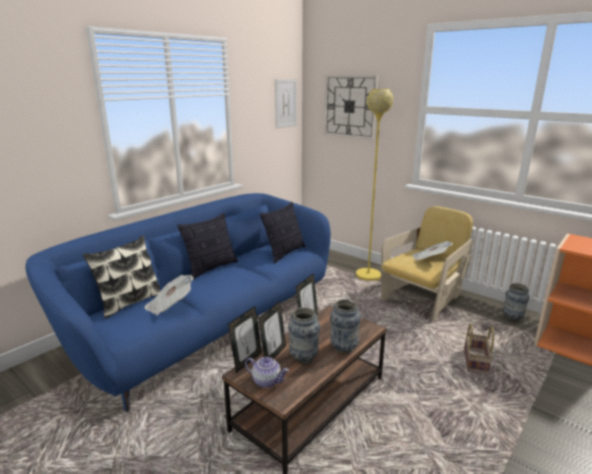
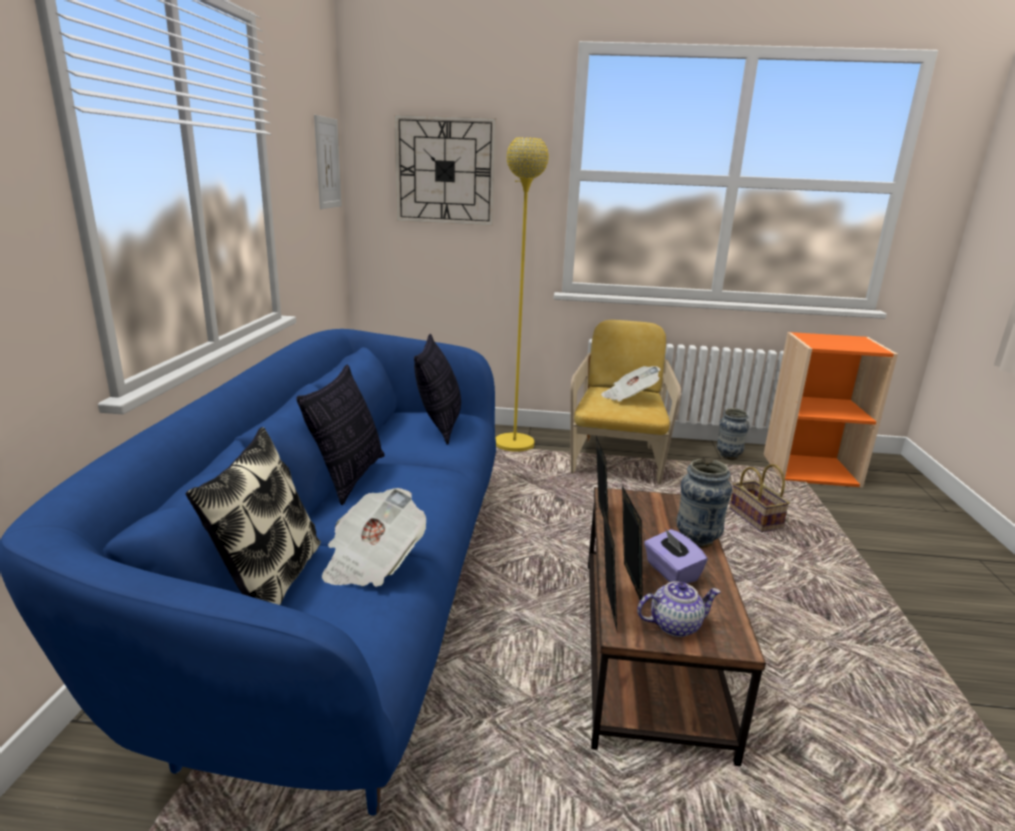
camera: 35 degrees left, 0 degrees up
vase [288,307,320,364] -> purple tissue box [644,528,708,584]

